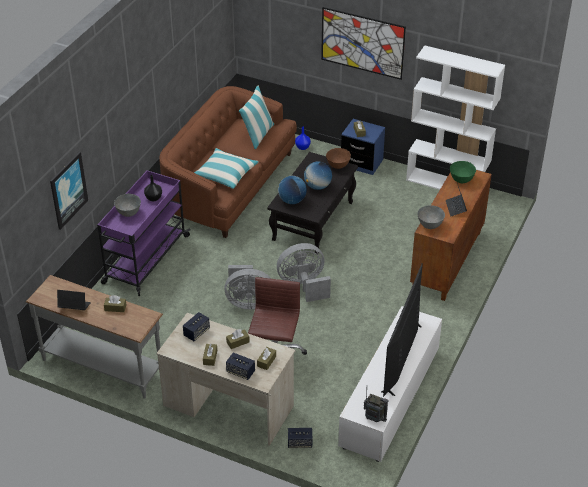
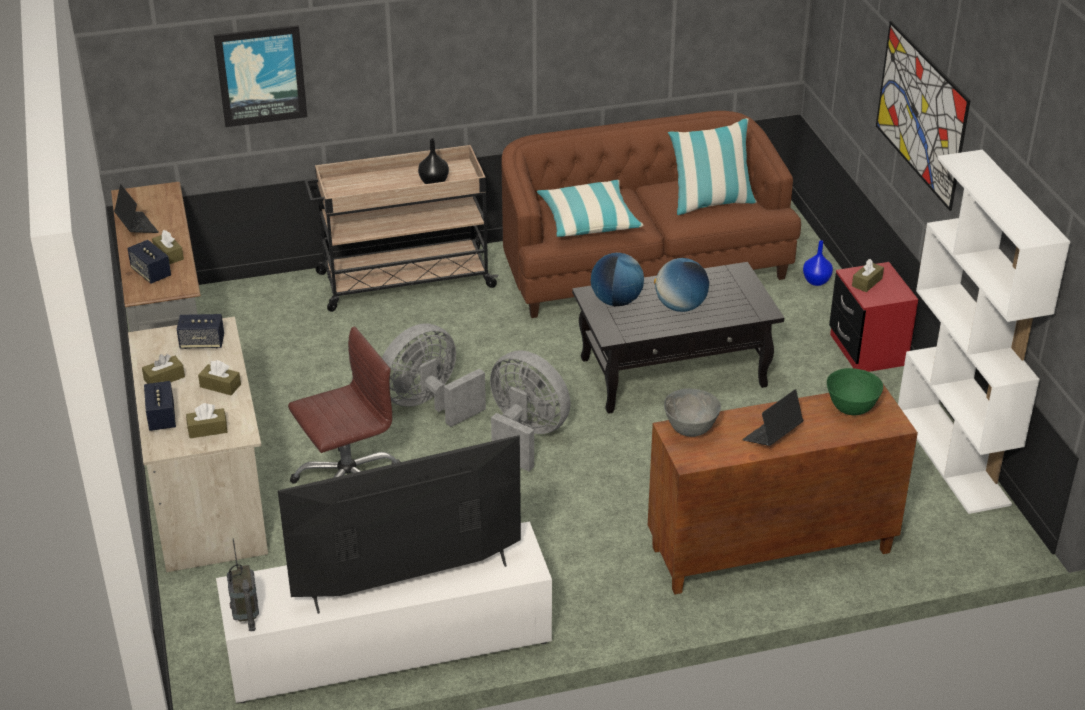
camera: 50 degrees right, 5 degrees down
purple cart [97,170,191,296] -> beige cart [305,145,499,312]
grey bowl [114,194,141,217] -> none
grey fan [225,265,271,309] -> grey fan turned 90 degrees clockwise [382,324,486,427]
speaker [288,428,312,448] -> speaker moved to [127,240,171,284]
brown bowl [326,148,351,169] -> none
blue nightstand [341,119,385,175] -> red nightstand [829,262,918,372]

